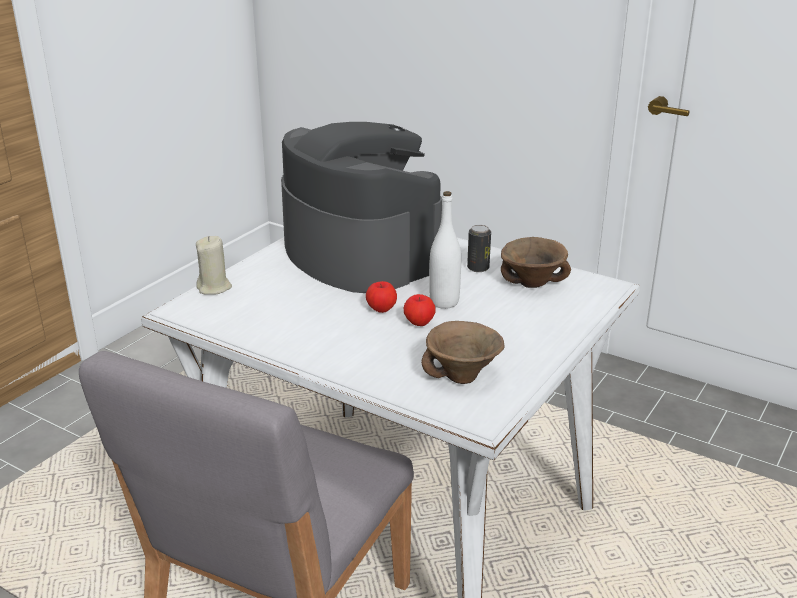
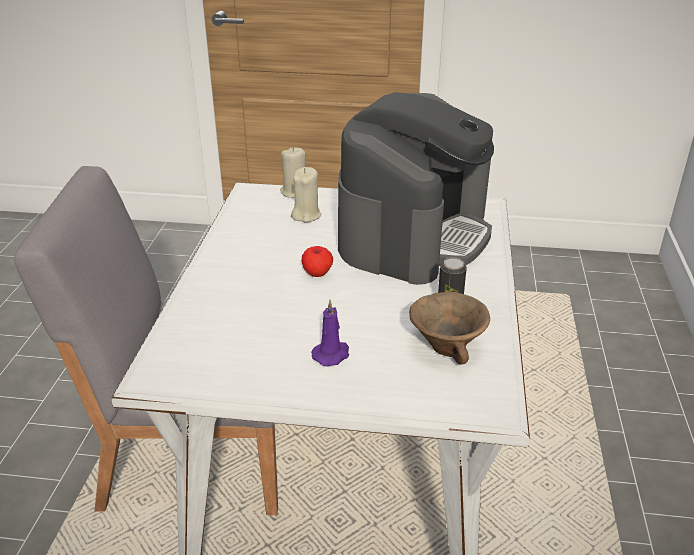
camera: 65 degrees right, 5 degrees up
apple [404,294,436,326] -> none
brown bowl [421,321,505,384] -> none
white bottle [429,191,461,309] -> none
none -> beige candle [291,167,322,223]
none -> purple candle [311,300,349,367]

